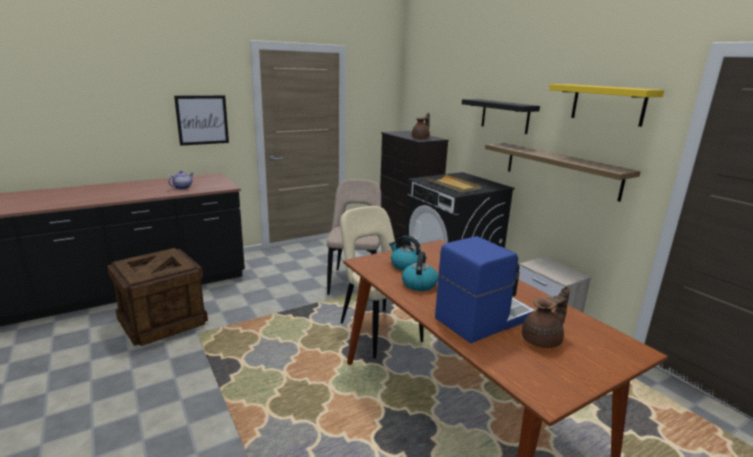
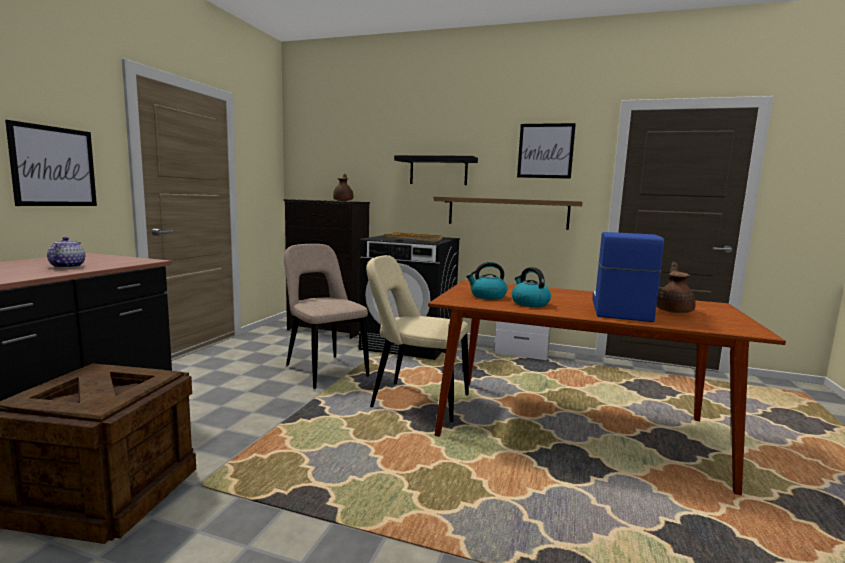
camera: 40 degrees left, 10 degrees down
yellow shelf [549,84,664,127] -> picture [517,123,576,179]

